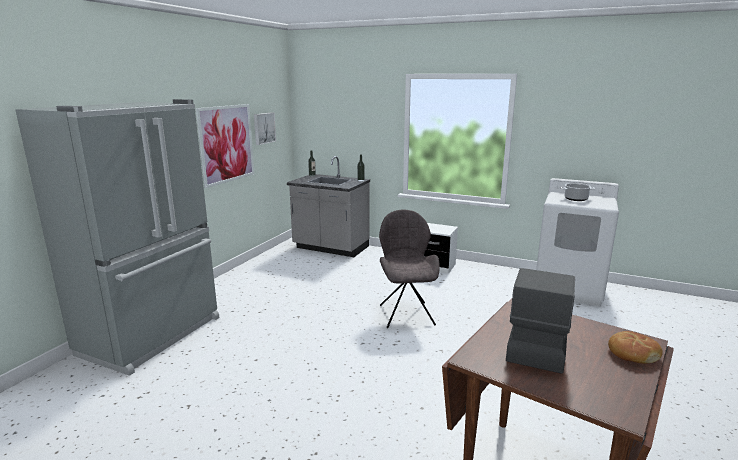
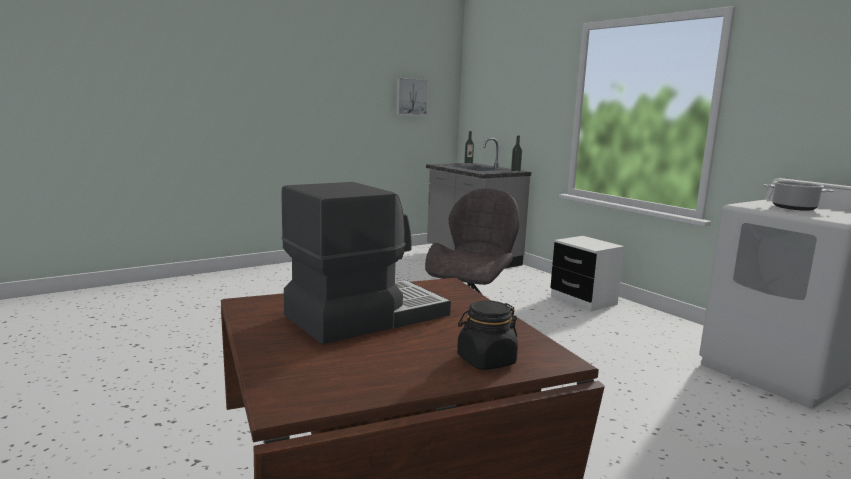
camera: 30 degrees right, 5 degrees down
grey fridge [15,99,219,376] -> none
picture [196,104,254,188] -> none
bread [608,331,663,364] -> black jar [457,300,518,370]

